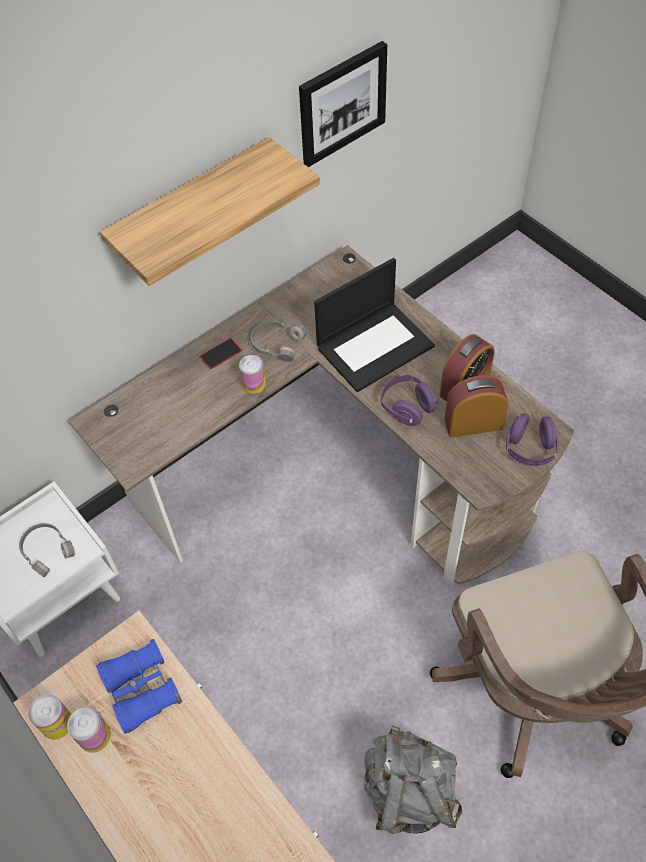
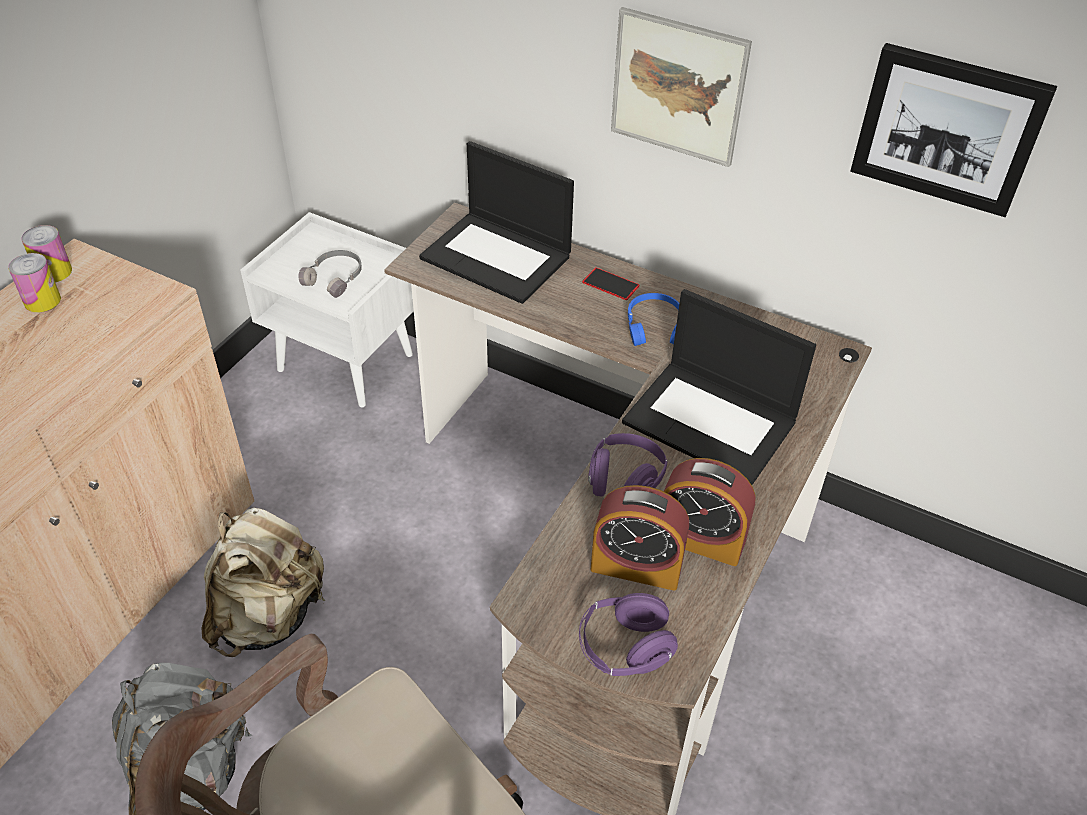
camera: 65 degrees right, 10 degrees down
blue binoculars [96,639,182,734] -> none
shelf [100,137,320,286] -> picture [611,7,752,167]
can [239,355,266,394] -> none
grey headphones [250,321,307,362] -> blue headphones [628,293,679,346]
alarm clock [444,375,508,438] -> alarm clock turned 135 degrees clockwise [591,485,689,591]
none -> beige backpack [201,508,326,657]
none -> laptop [419,141,574,304]

